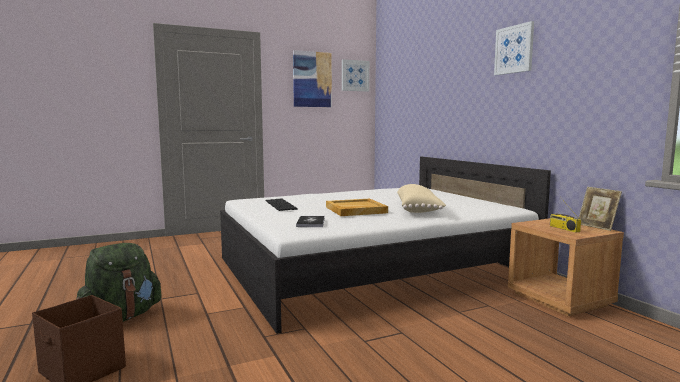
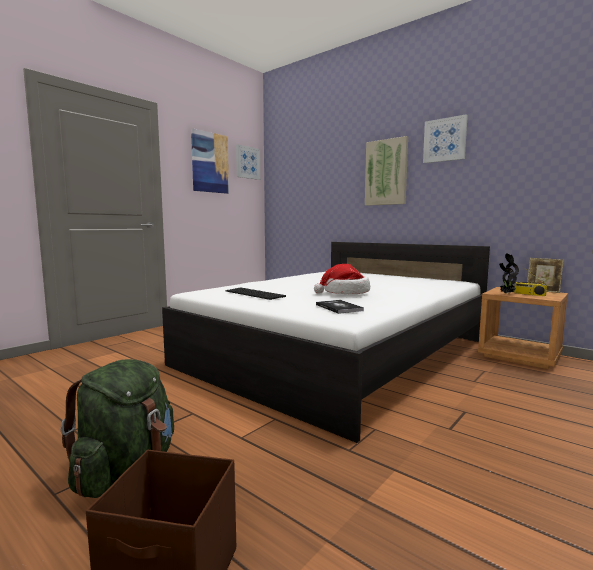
camera: 25 degrees left, 0 degrees up
beige tray [326,199,388,216] -> hat [314,264,370,294]
beige pillow [397,184,446,213] -> none
none -> picture [365,136,408,206]
none -> potted plant [499,253,519,294]

